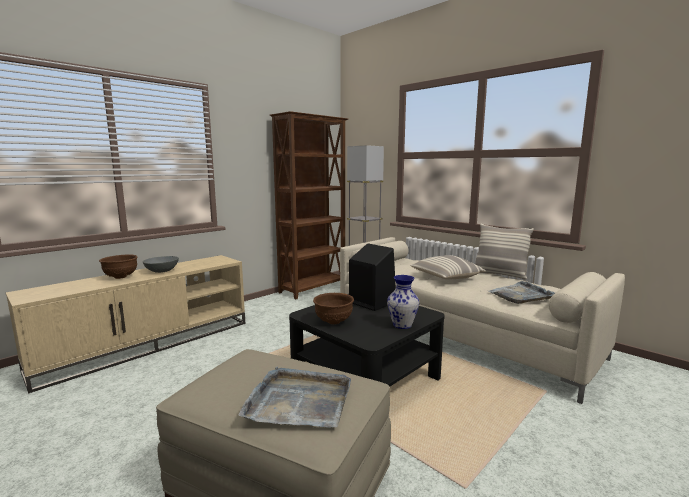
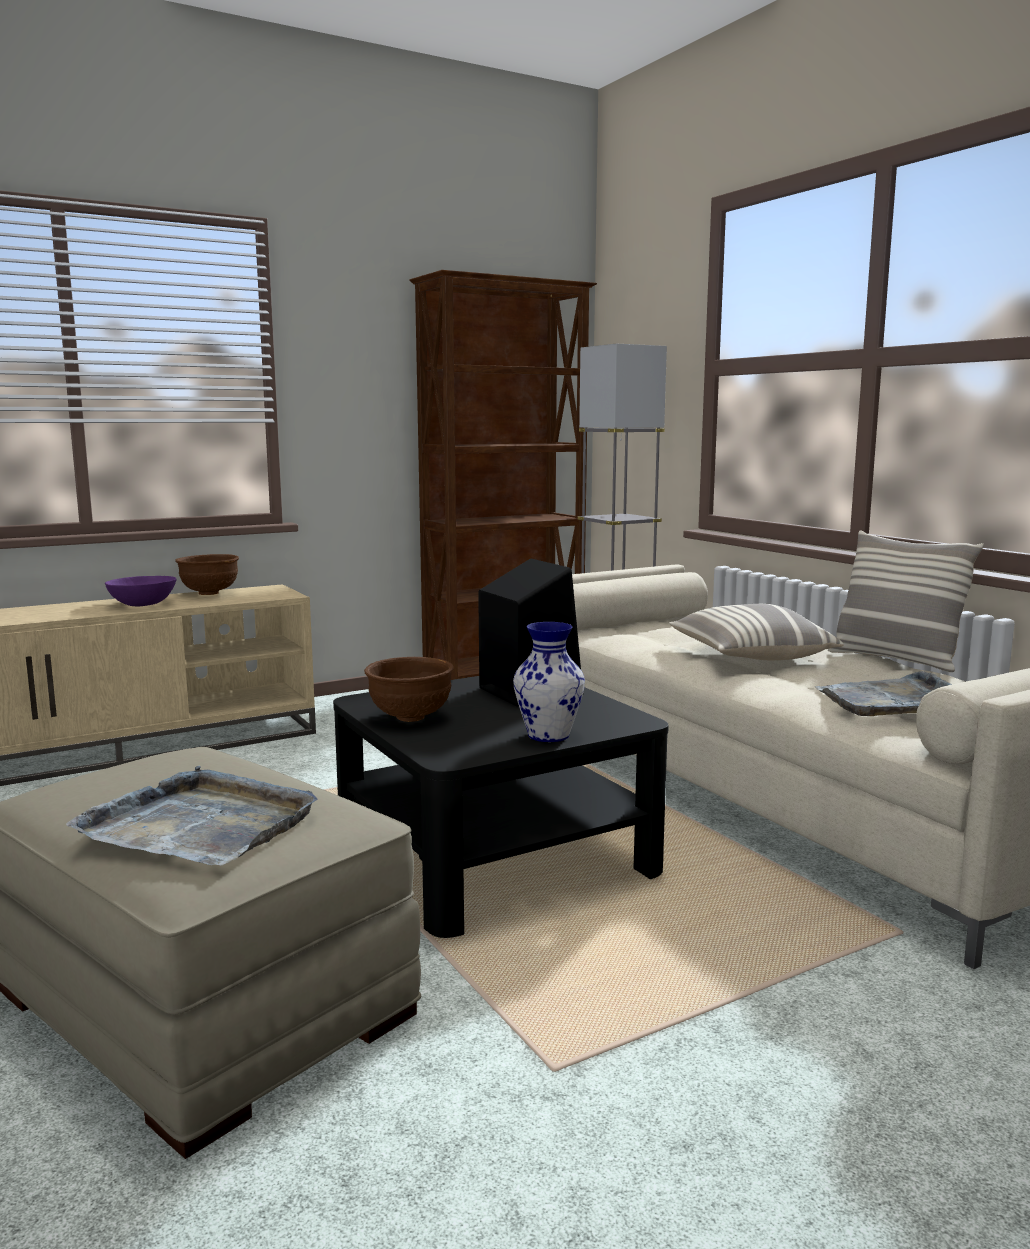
camera: 15 degrees right, 0 degrees up
brown bowl [99,254,138,279] -> brown bowl moved to [175,554,239,595]
grey bowl [142,256,179,273] -> purple bowl [105,576,177,606]

